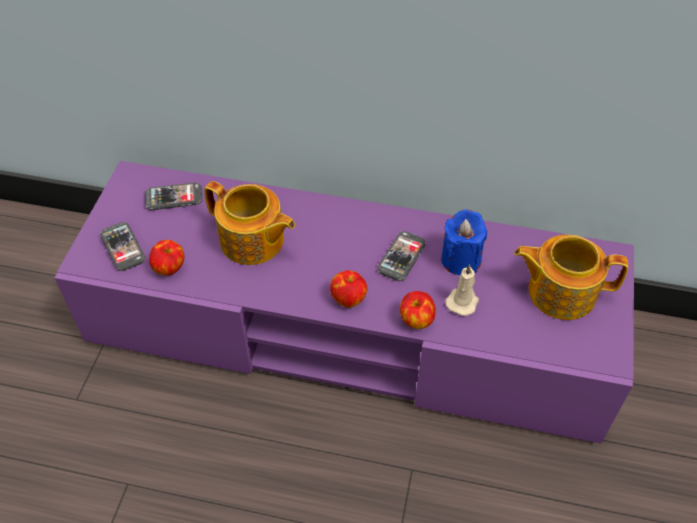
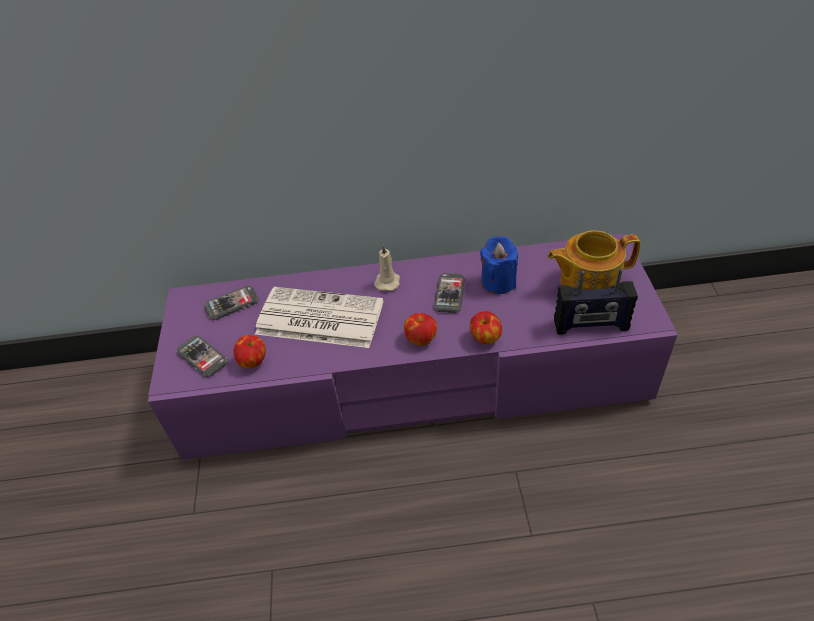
camera: 15 degrees left, 5 degrees down
teapot [204,181,295,265] -> newspaper [255,287,384,348]
beige candle [445,264,479,316] -> beige candle moved to [374,244,400,291]
none -> radio [554,269,638,335]

